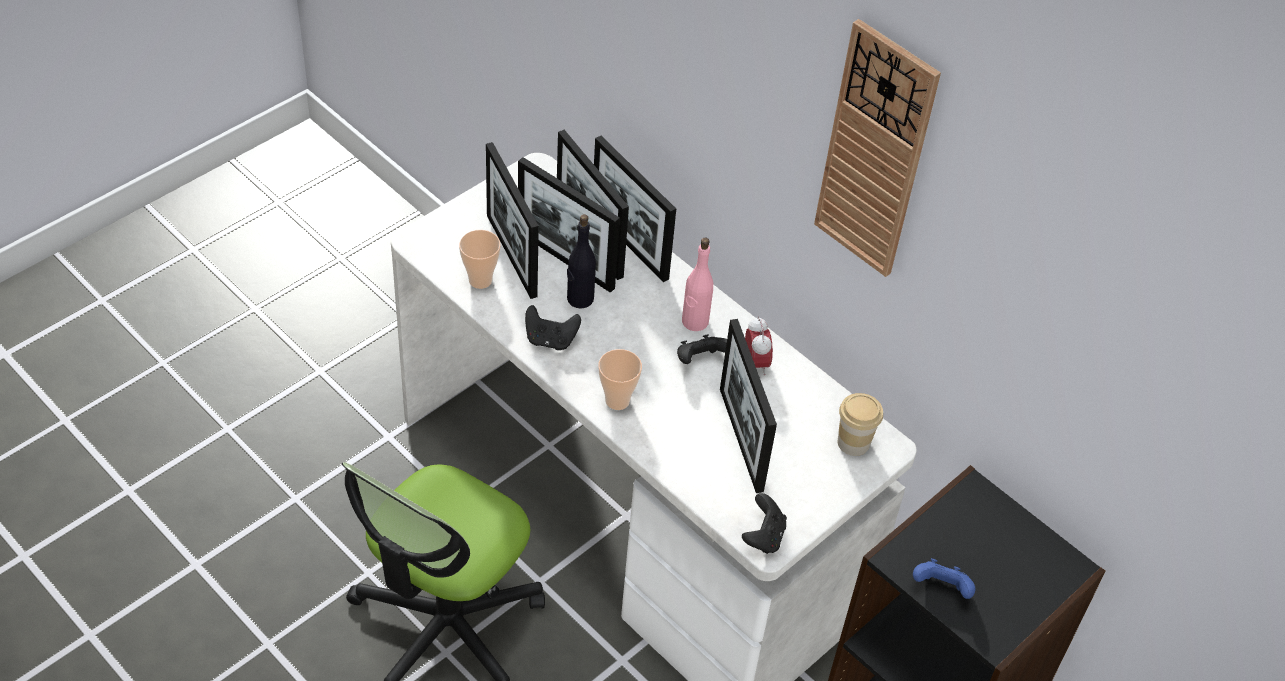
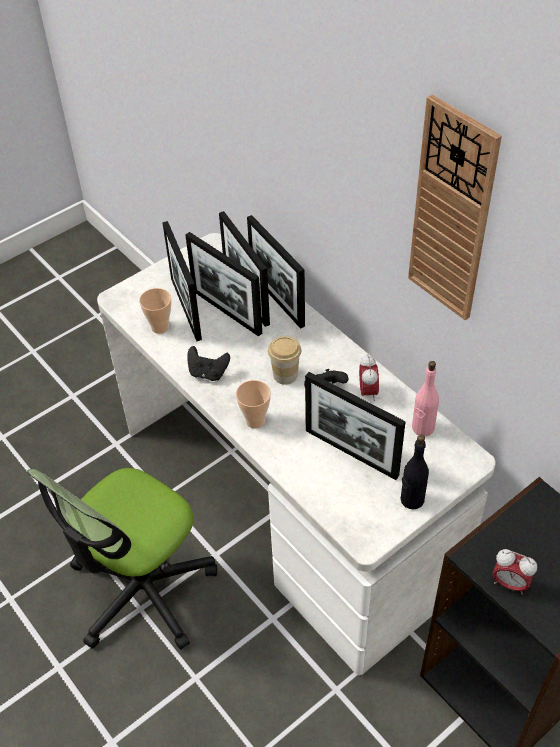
camera: 10 degrees right, 0 degrees up
black bottle [567,214,596,309] -> black bottle moved to [401,435,429,510]
pink bottle [682,238,713,331] -> pink bottle moved to [412,361,439,436]
picture frame [720,319,777,493] -> picture frame turned 45 degrees counterclockwise [305,372,406,480]
black game controller [742,493,787,554] -> none
cup [838,393,883,456] -> cup moved to [268,336,301,385]
blue game controller [913,558,975,599] -> alarm clock [493,549,537,595]

